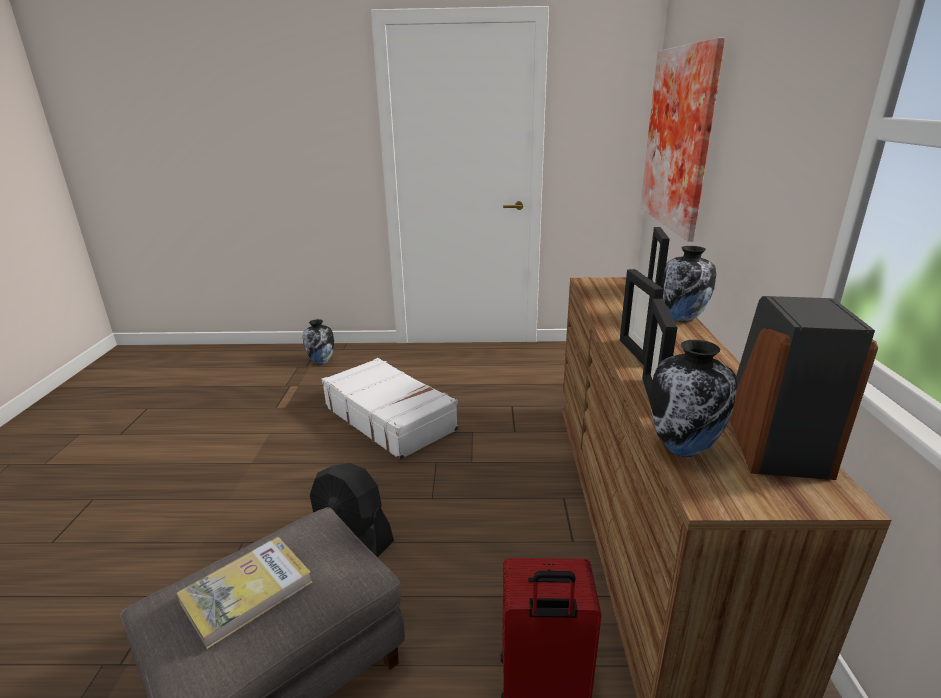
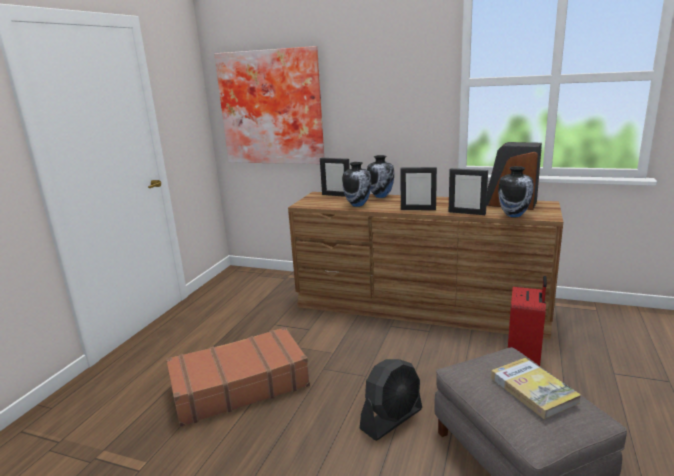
camera: 70 degrees left, 5 degrees down
vase [303,319,334,365] -> vase moved to [342,162,371,207]
white suitcase [322,358,458,460] -> brown suitcase [166,327,310,427]

